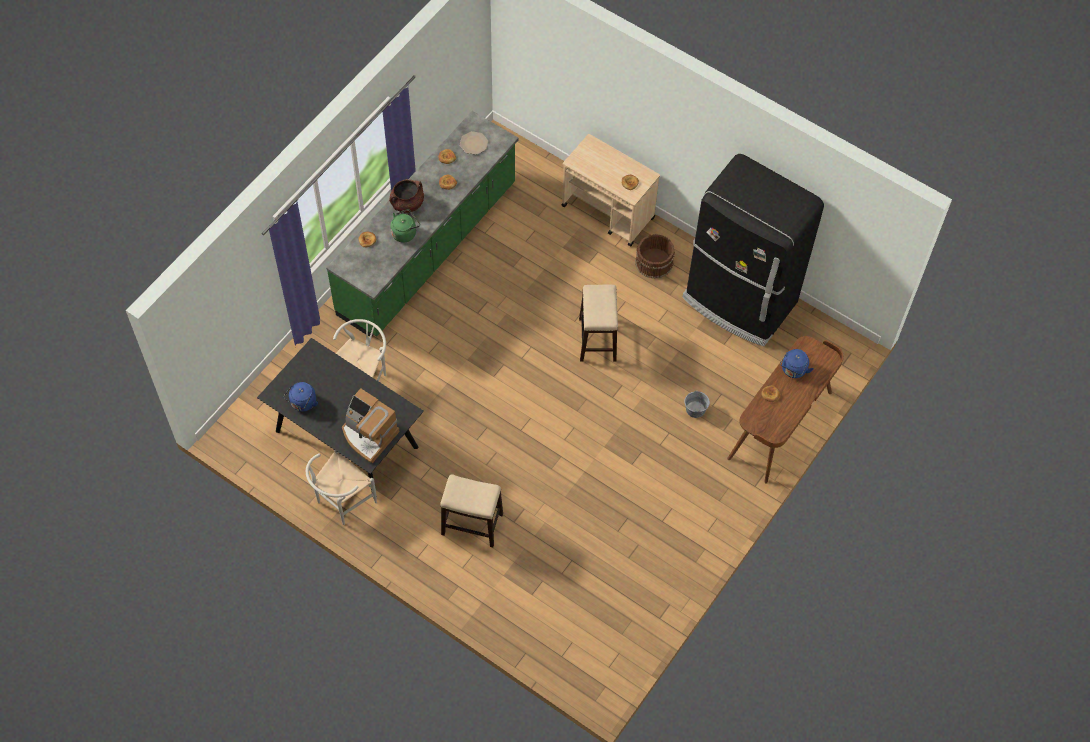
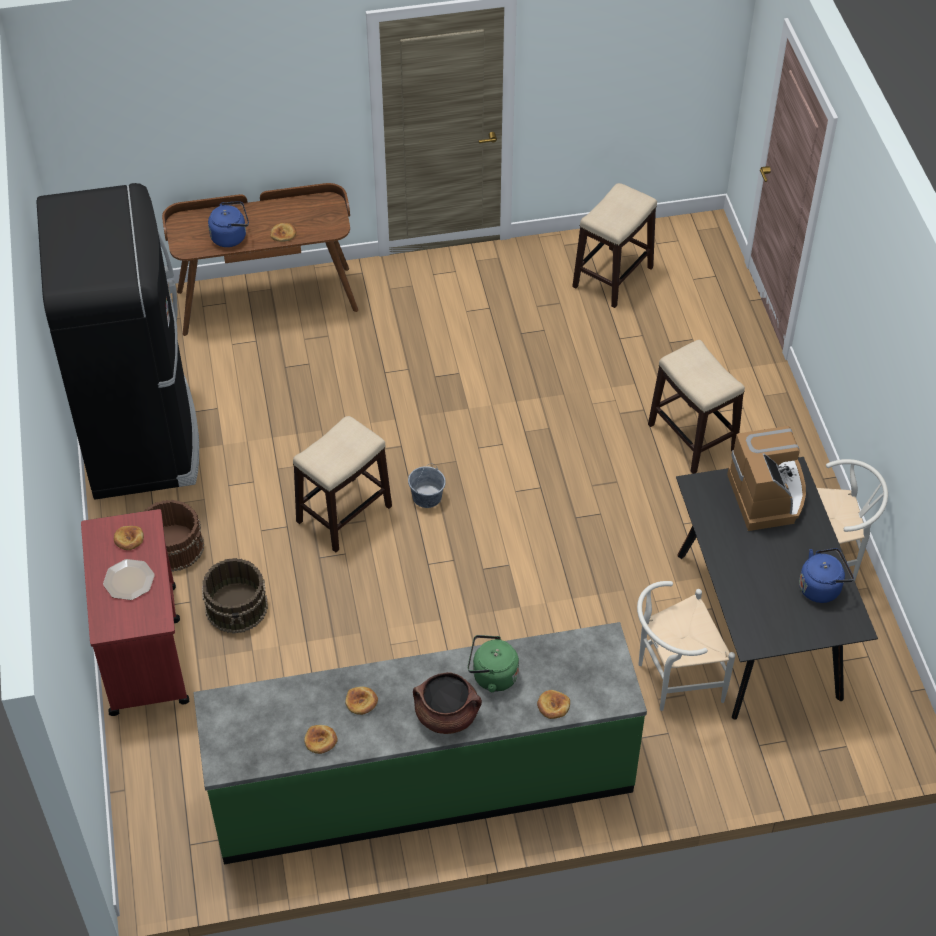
camera: 135 degrees left, 10 degrees down
plate [460,131,488,155] -> plate moved to [103,559,155,600]
beige cart [561,134,660,246] -> red cart [81,509,189,716]
grey bucket [684,390,710,418] -> grey bucket moved to [408,464,446,508]
none -> brown bucket [202,558,268,634]
none -> stool [572,183,657,308]

